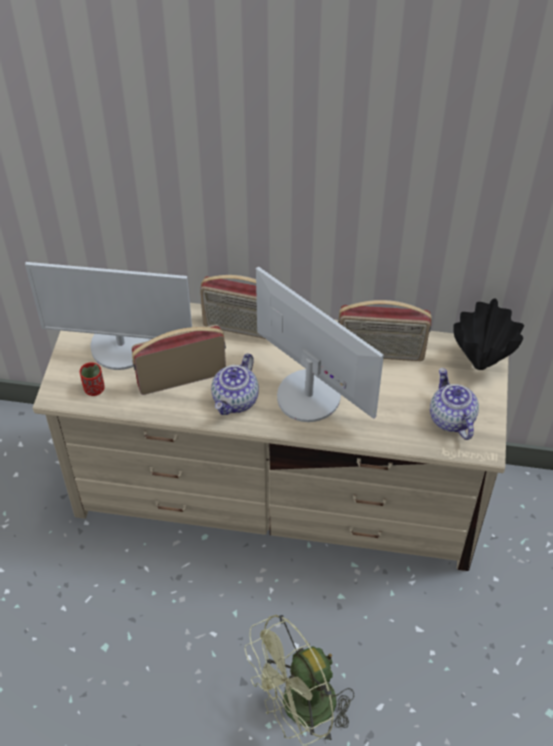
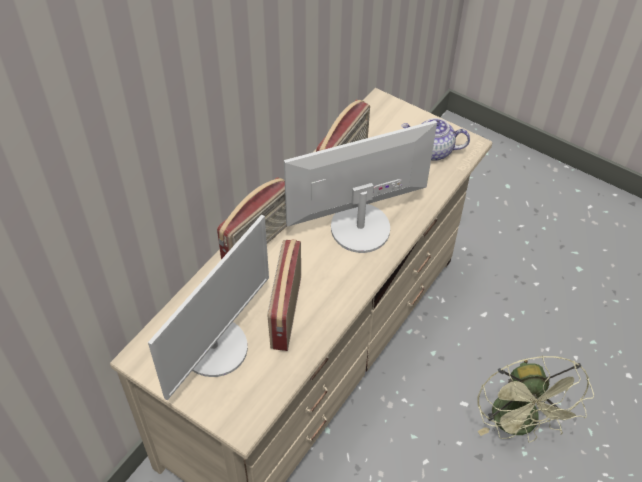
camera: 65 degrees left, 0 degrees up
red cup [80,362,105,396] -> none
teapot [211,353,259,415] -> none
black vase [453,298,524,370] -> none

